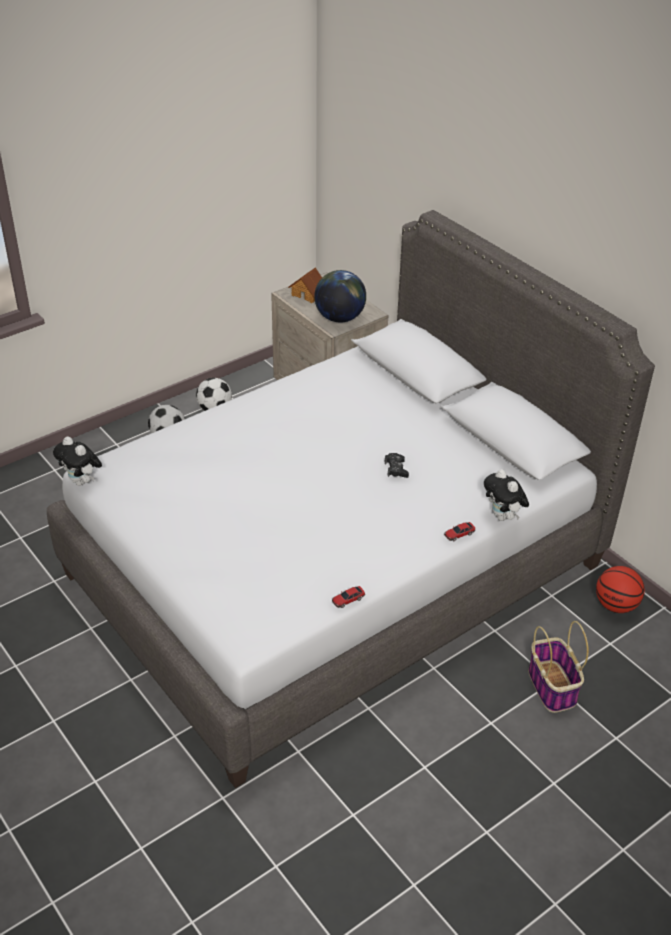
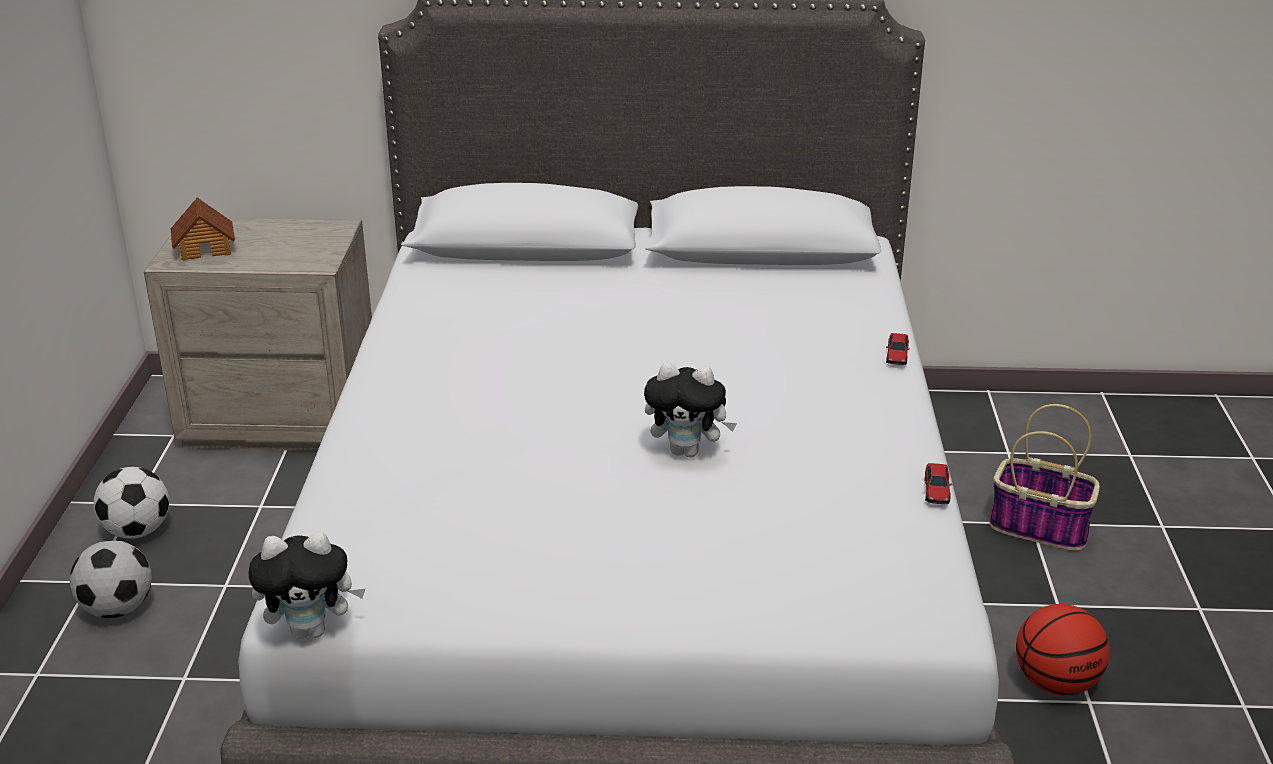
camera: 50 degrees left, 10 degrees down
globe [314,270,366,323] -> none
black game controller [385,453,409,478] -> none
plush toy [484,469,529,521] -> plush toy moved to [644,362,737,457]
basketball [596,566,645,613] -> basketball moved to [1016,604,1110,696]

